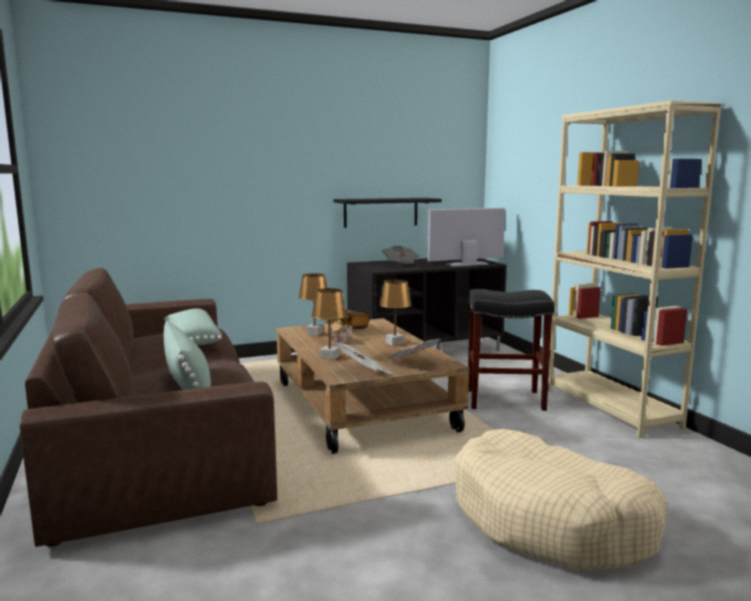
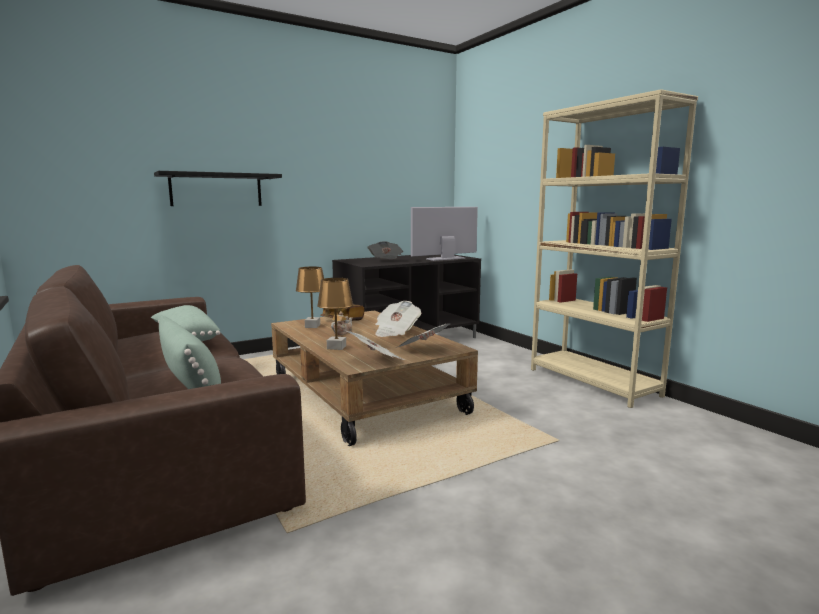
camera: 10 degrees left, 0 degrees up
black shelf [334,198,442,228] -> black shelf moved to [154,171,282,206]
brown table lamp [379,280,412,346] -> newspaper [375,301,421,337]
beige dog bed [454,429,668,571] -> none
black stool [468,289,555,411] -> none

